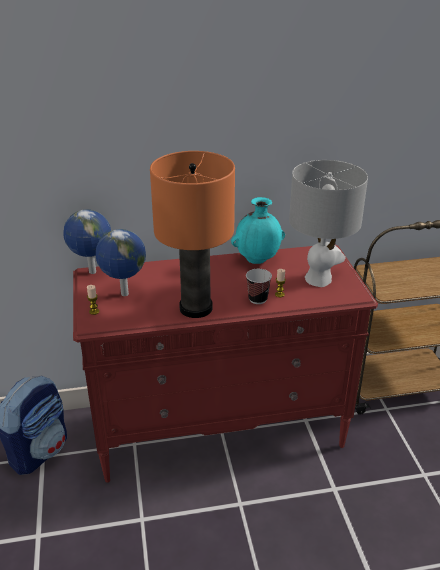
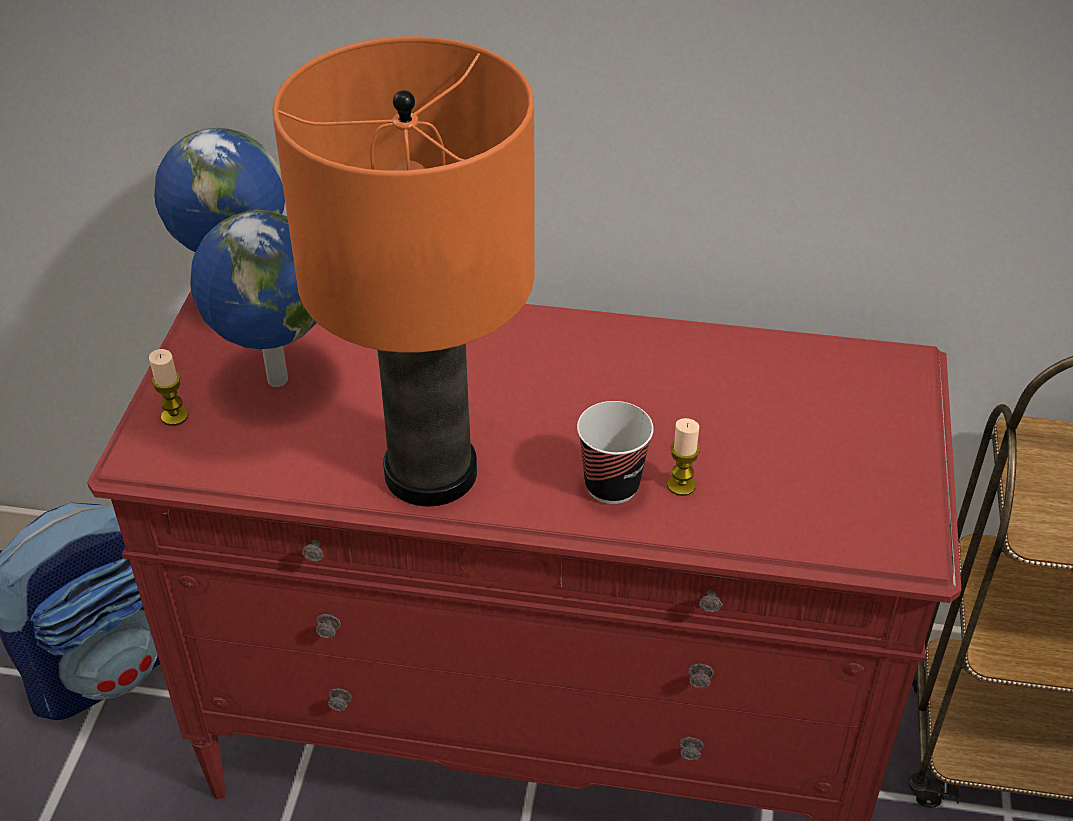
camera: 20 degrees right, 10 degrees up
turquoise vase [231,197,285,264] -> none
grey table lamp [289,160,368,287] -> none

